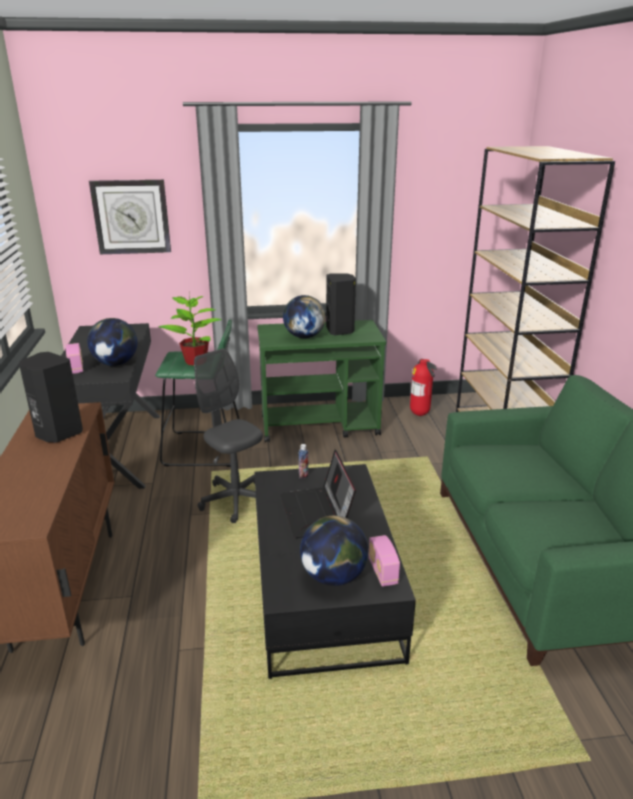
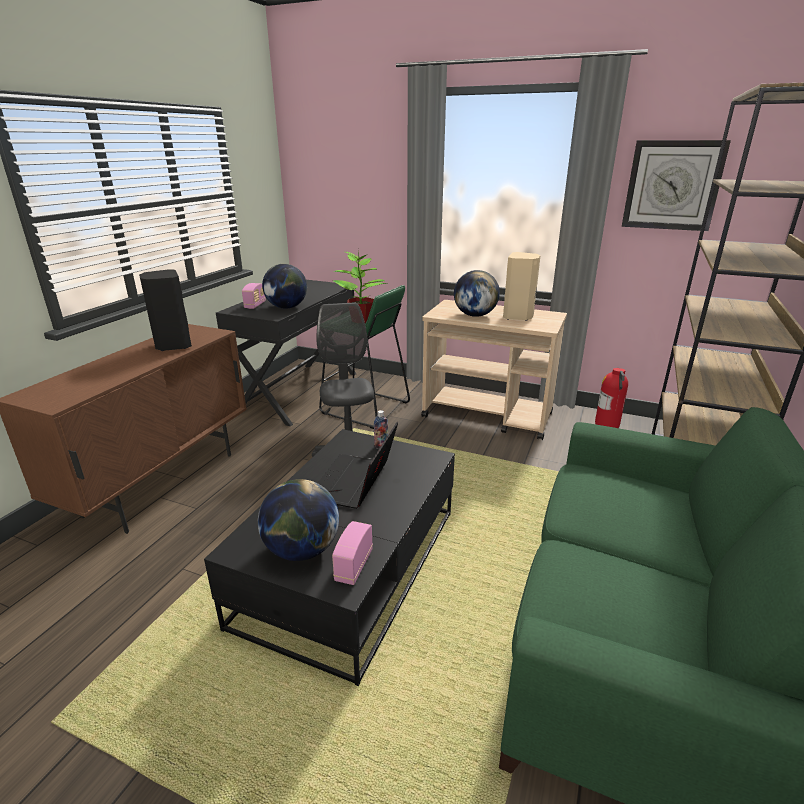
camera: 30 degrees right, 0 degrees up
wall clock [89,180,171,254] -> wall clock moved to [622,140,731,231]
green cart [257,320,386,442] -> beige cart [421,300,567,440]
black speaker [326,274,356,336] -> beige speaker [503,252,541,321]

